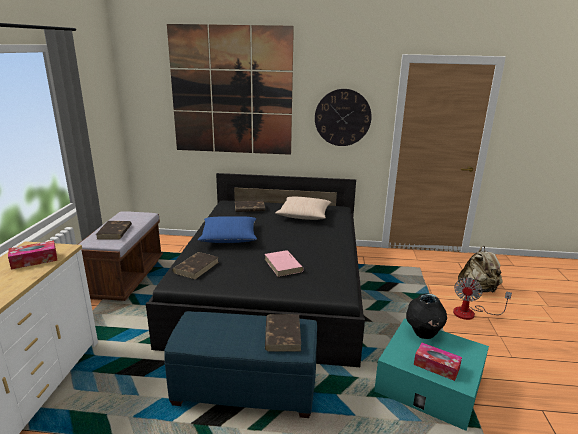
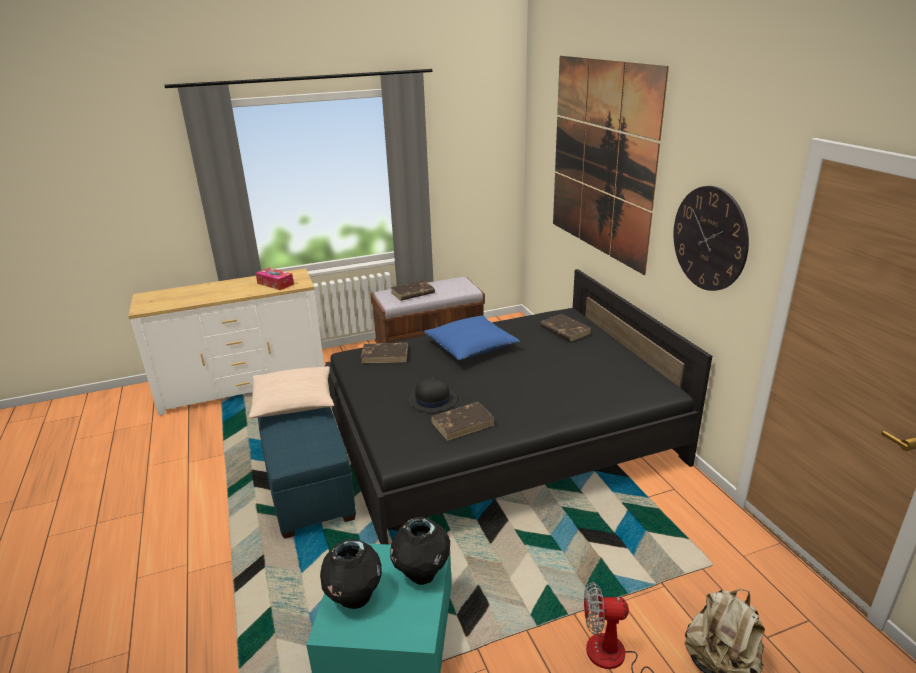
camera: 65 degrees right, 5 degrees up
pink book [265,250,304,277] -> black hat [409,376,457,412]
brown book [265,314,301,351] -> brown book moved to [431,402,495,441]
beige pillow [275,197,331,220] -> beige pillow moved to [249,366,334,418]
tissue box [414,343,462,381] -> black vase [320,539,382,609]

